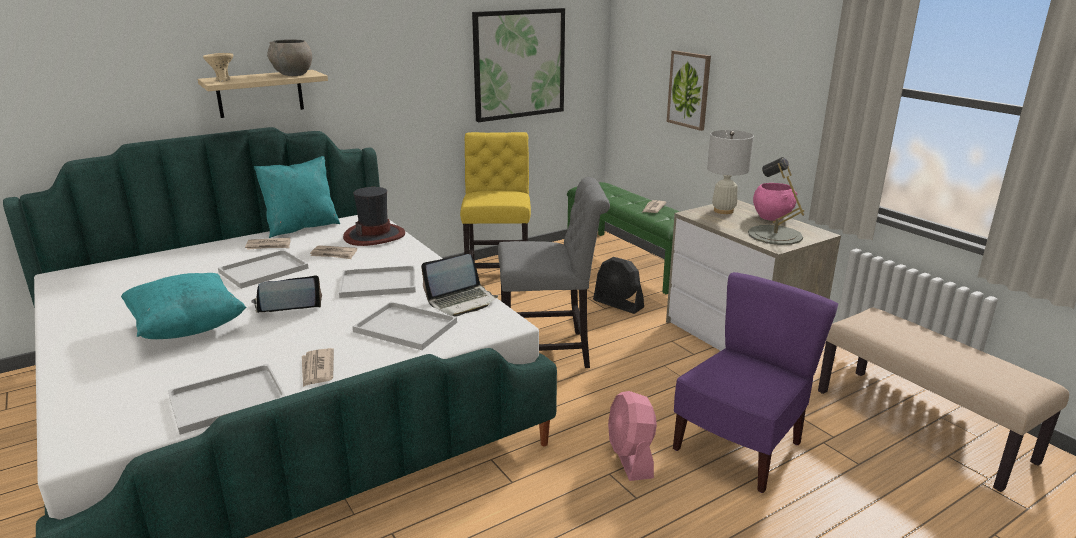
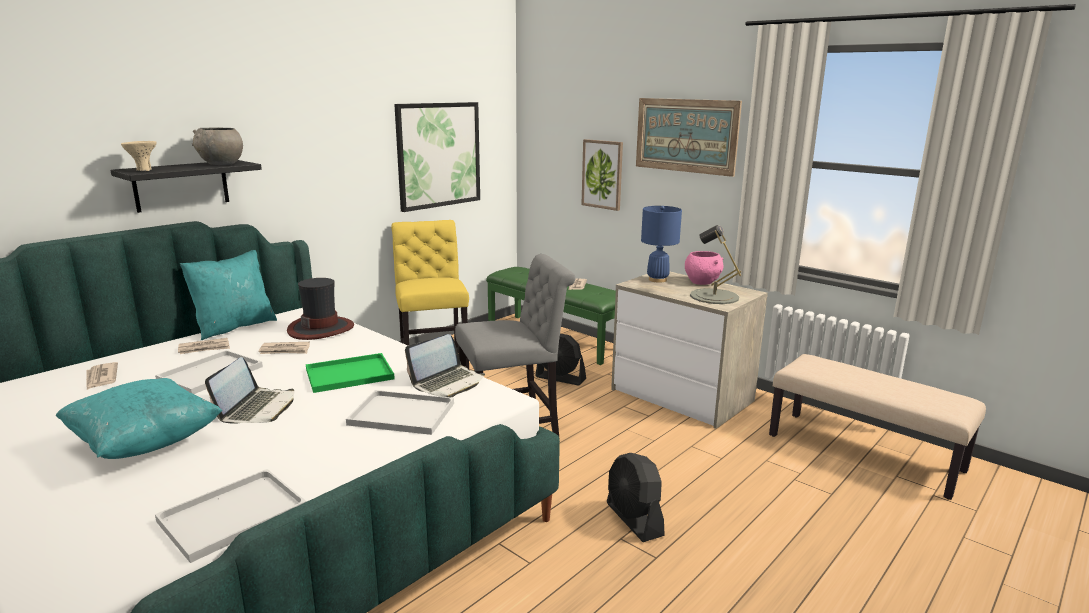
camera: 15 degrees left, 5 degrees down
beige shelf [198,70,328,118] -> black shelf [110,160,262,213]
laptop [251,275,322,313] -> laptop turned 135 degrees clockwise [205,357,294,424]
newspaper [302,348,334,387] -> newspaper moved to [86,362,118,390]
white tray [339,265,416,298] -> green tray [306,353,395,393]
pink fan [608,391,657,481] -> black fan [607,453,665,542]
purple chair [673,272,839,493] -> none
white table lamp [707,130,754,214] -> blue table lamp [641,206,682,283]
none -> picture [636,98,742,177]

